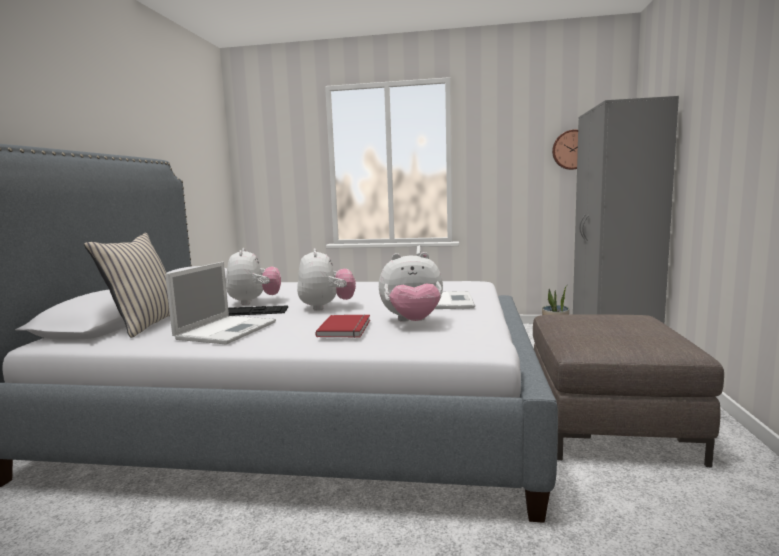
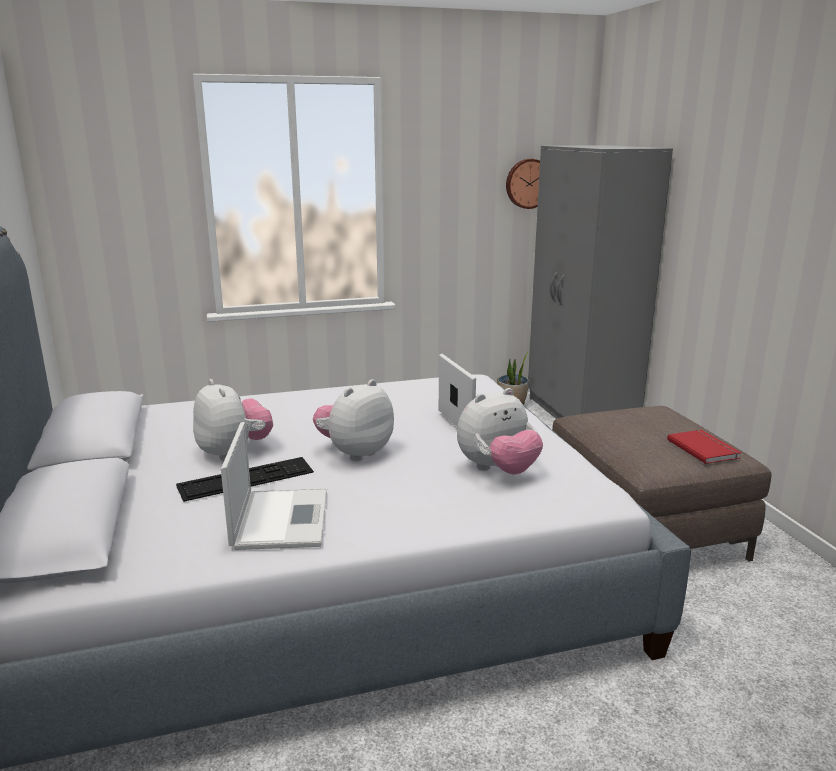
camera: 25 degrees left, 10 degrees up
beige pillow [84,233,170,338] -> none
plush toy [297,248,356,311] -> plush toy turned 105 degrees counterclockwise [313,379,394,462]
red book [315,314,370,338] -> red book moved to [667,430,742,464]

